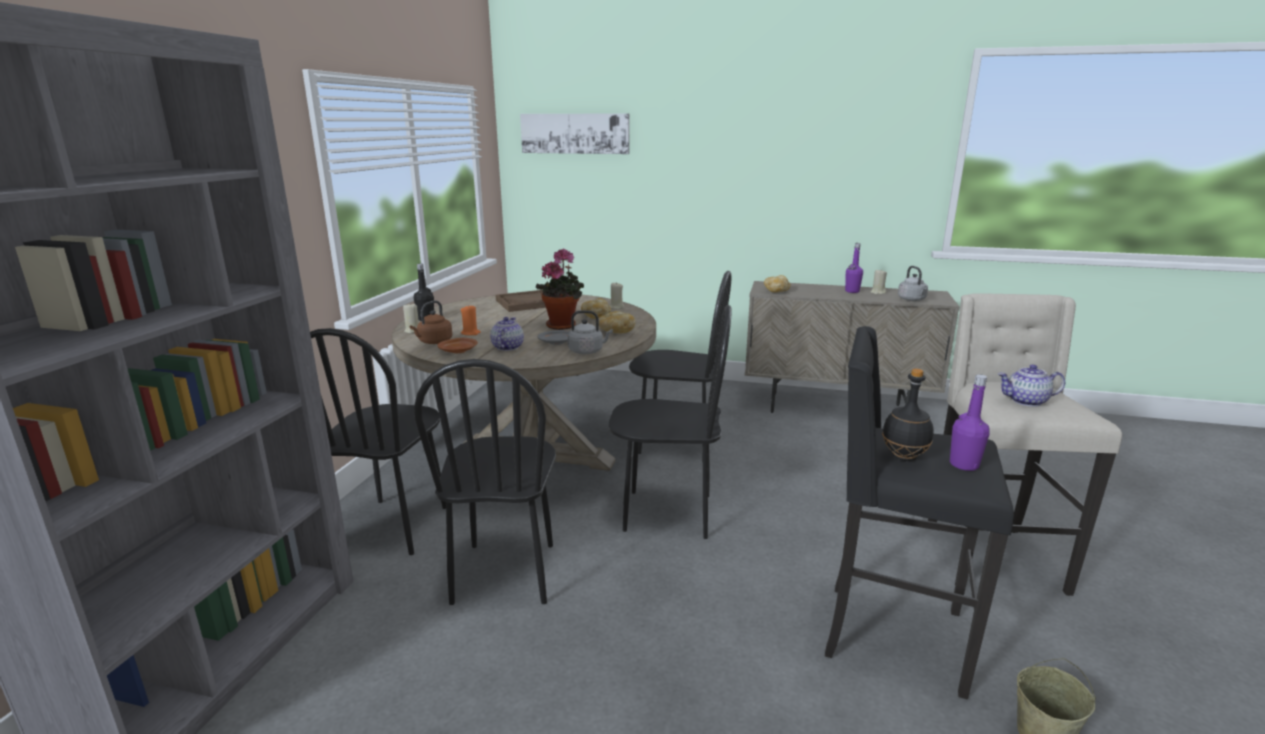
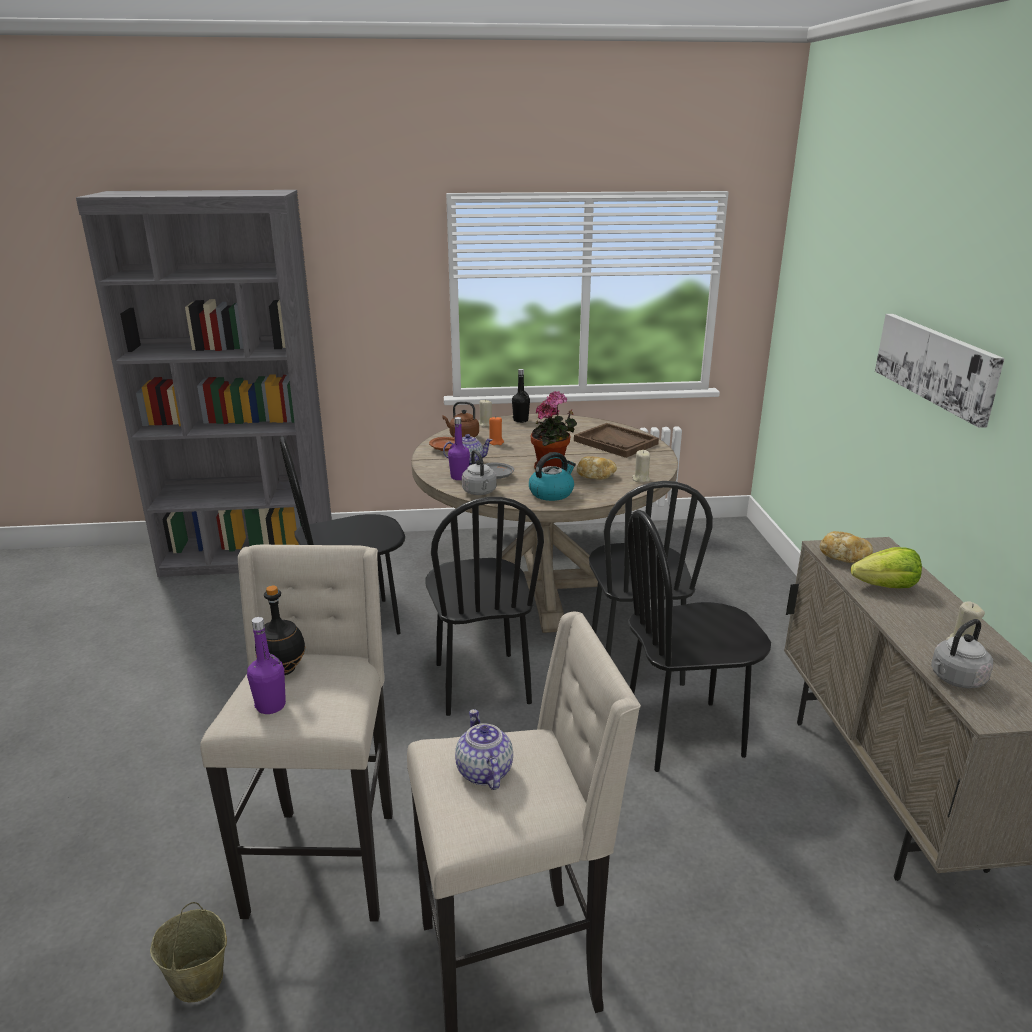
camera: 70 degrees right, 5 degrees up
black chair [310,328,446,555] -> black chair moved to [627,510,771,772]
picture [520,114,629,154] -> picture moved to [875,314,1005,428]
bread [599,311,635,333] -> kettle [529,452,576,501]
black stool [825,326,1014,700] -> beige stool [200,545,393,921]
purple bottle [845,243,863,293] -> purple bottle moved to [448,417,470,480]
none -> lettuce [851,547,922,588]

